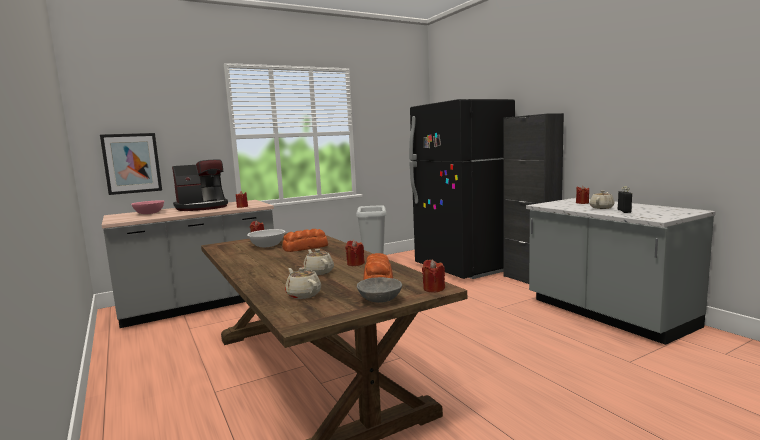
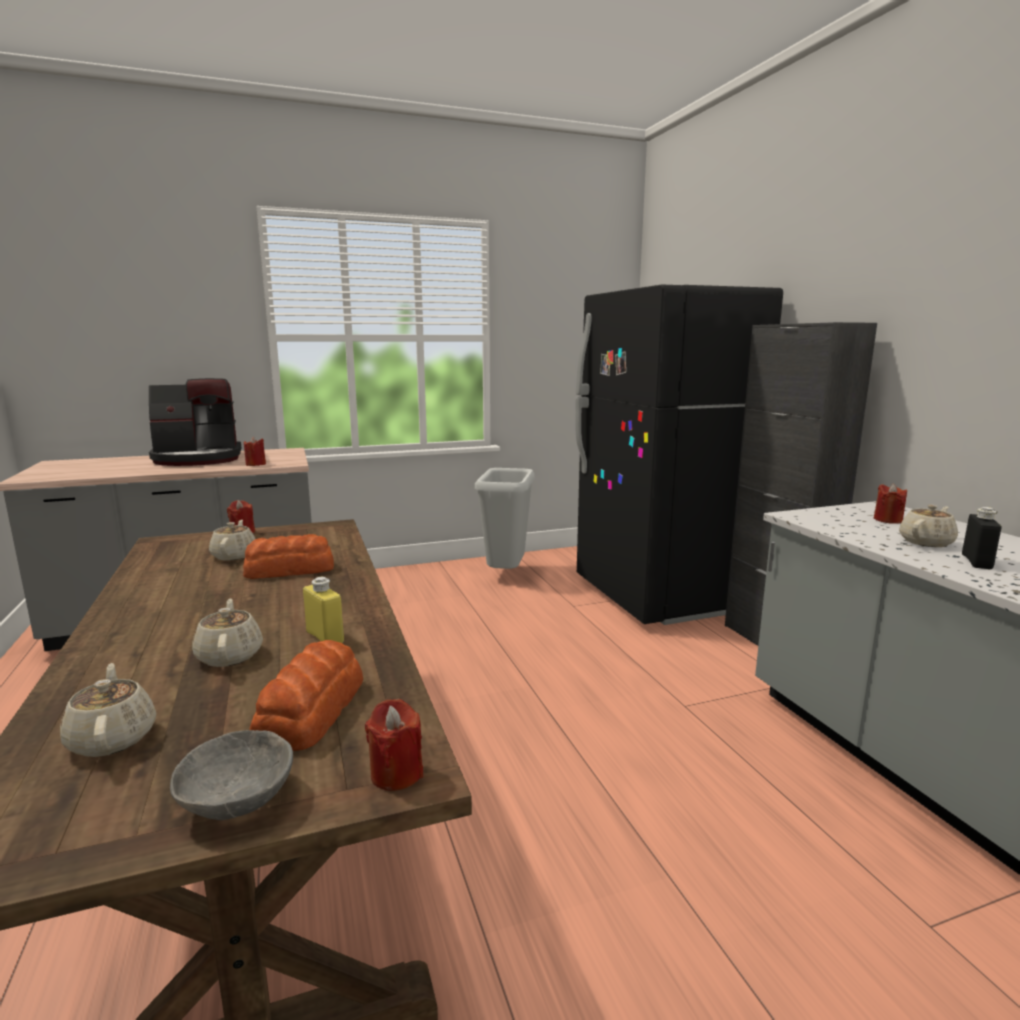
camera: 10 degrees right, 5 degrees up
picture [100,133,162,195] -> none
pink bowl [131,200,164,214] -> none
white bowl [247,229,285,247] -> beige teapot [209,520,255,561]
red candle [345,240,365,266] -> yellow bottle [303,577,344,643]

